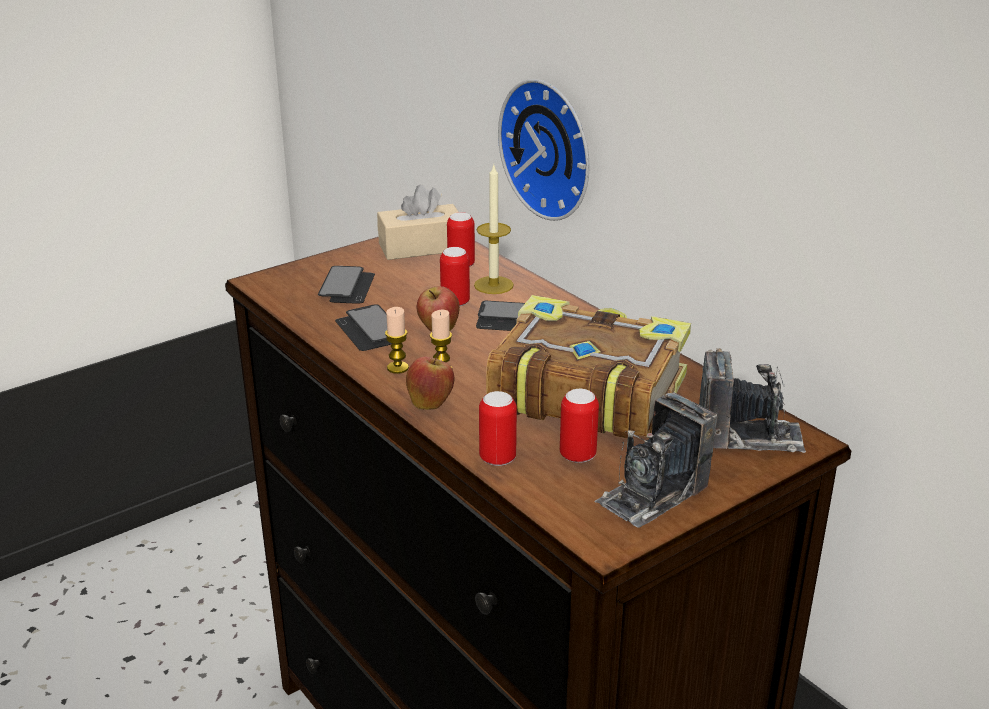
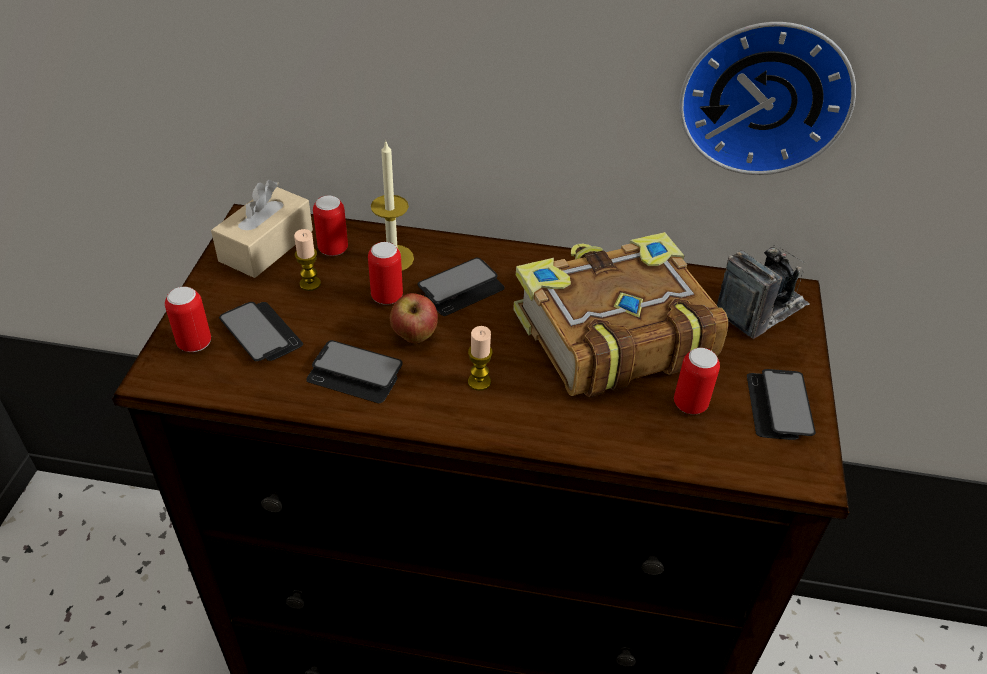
camera: 45 degrees left, 15 degrees up
candle [385,307,409,374] -> candle moved to [294,229,321,291]
apple [406,351,455,410] -> none
can [479,391,517,466] -> can moved to [165,287,211,352]
wall clock [498,79,590,221] -> wall clock moved to [679,22,856,175]
camera [595,392,718,528] -> phone [747,369,816,440]

